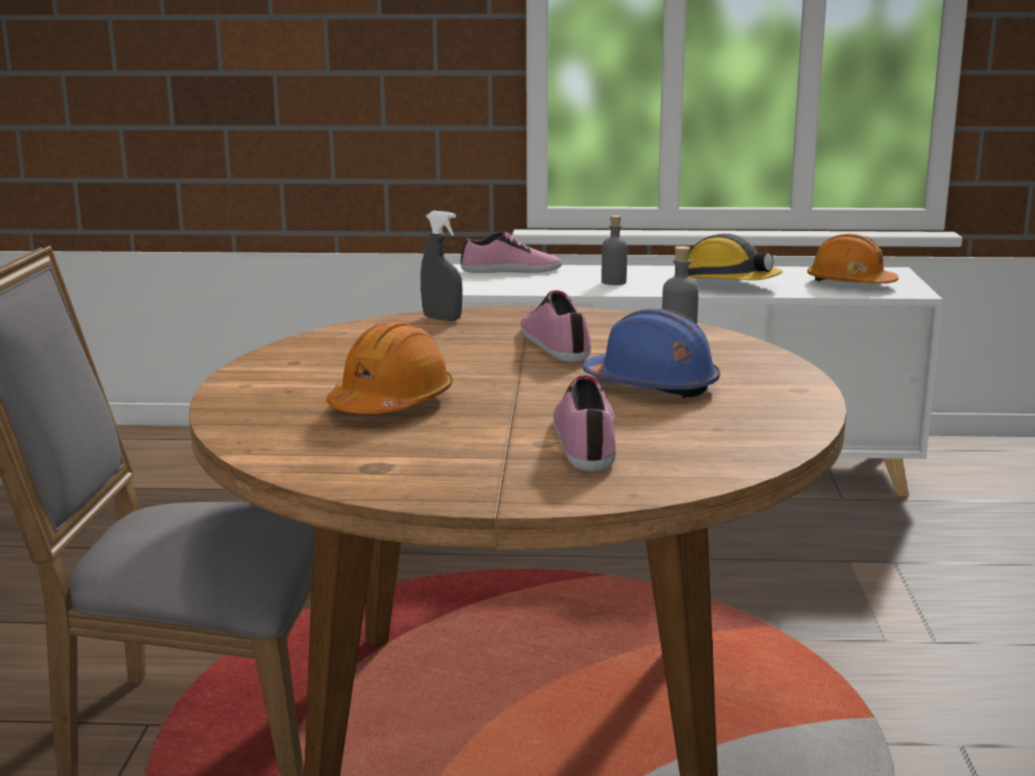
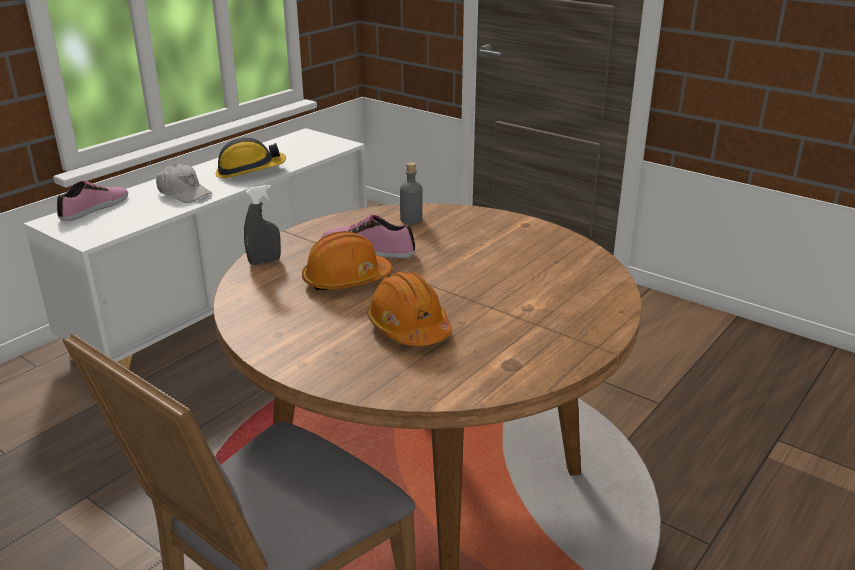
camera: 55 degrees left, 10 degrees up
shoe [553,375,616,471] -> none
blue hard hat [583,309,720,398] -> none
grey bottle [601,215,628,285] -> white cap [156,164,212,203]
orange hard hat [807,234,899,284] -> orange hard hat moved to [302,231,392,291]

